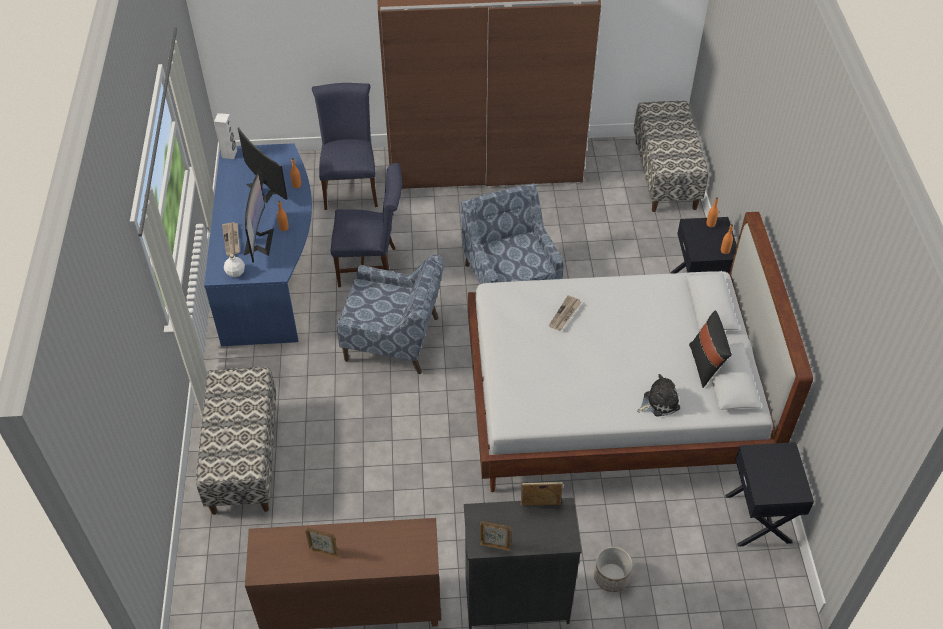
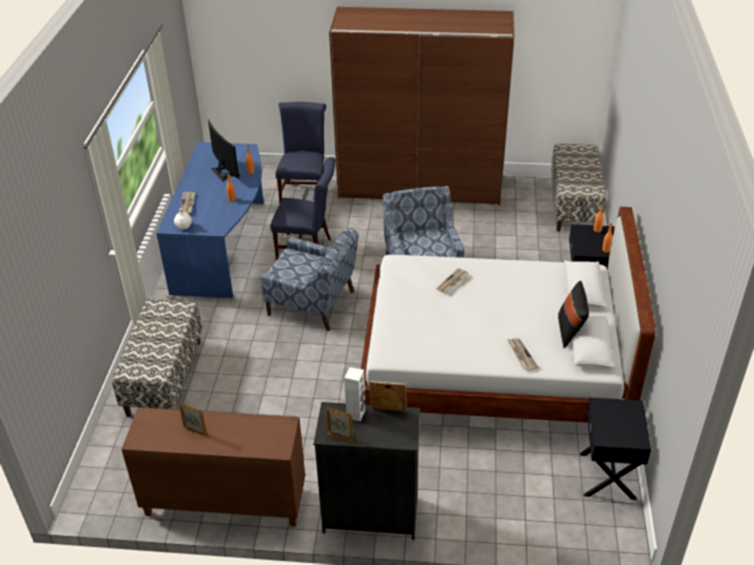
camera: 10 degrees right, 10 degrees down
white speaker [214,113,237,159] -> white speaker moved to [344,367,365,421]
monitor [244,174,274,262] -> none
planter [594,547,633,592] -> none
plush toy [637,374,680,417] -> newspaper [508,338,539,371]

